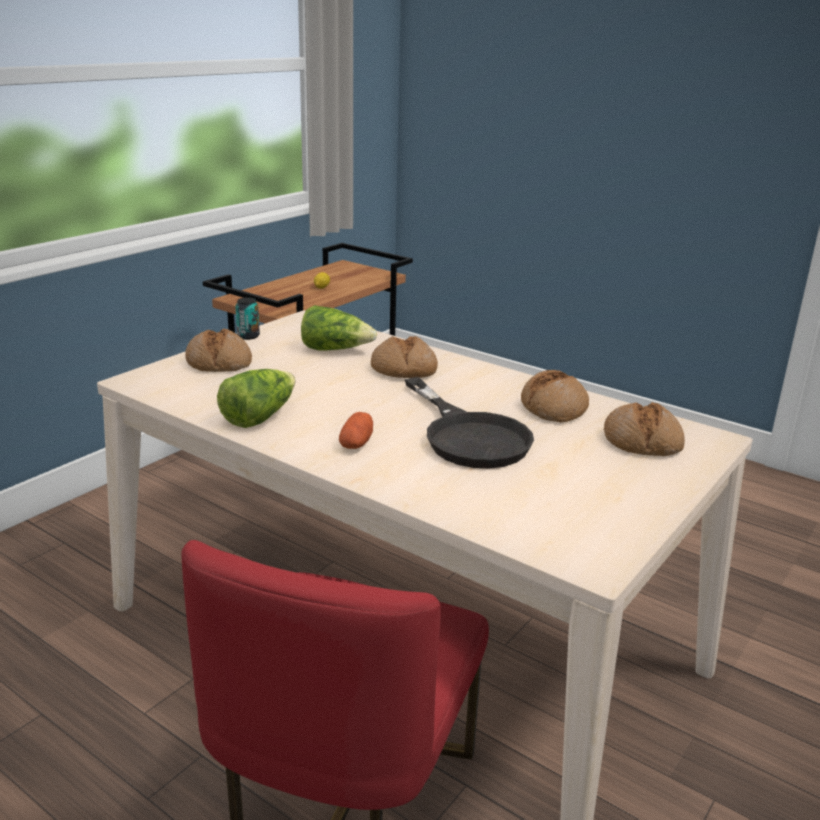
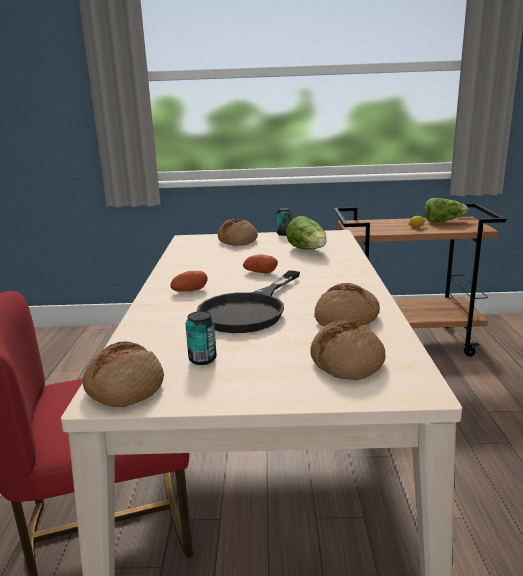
camera: 55 degrees right, 5 degrees down
lettuce [217,369,295,428] -> lettuce moved to [425,198,469,223]
bread [371,336,438,378] -> bread moved to [83,341,164,407]
none -> can [186,311,217,365]
none -> potato [243,254,278,273]

